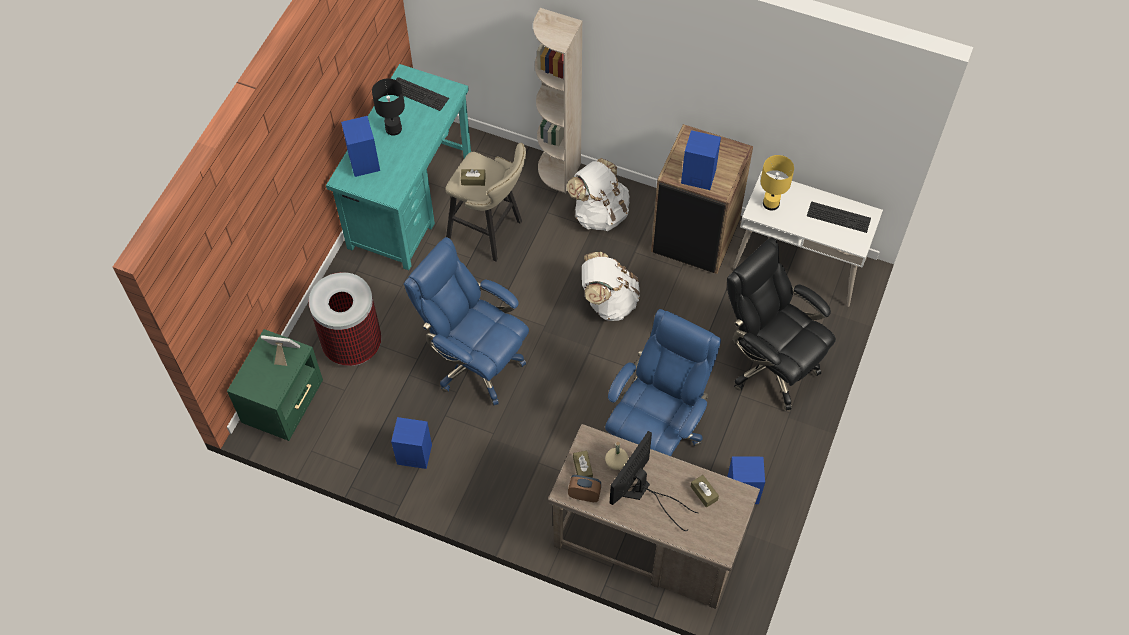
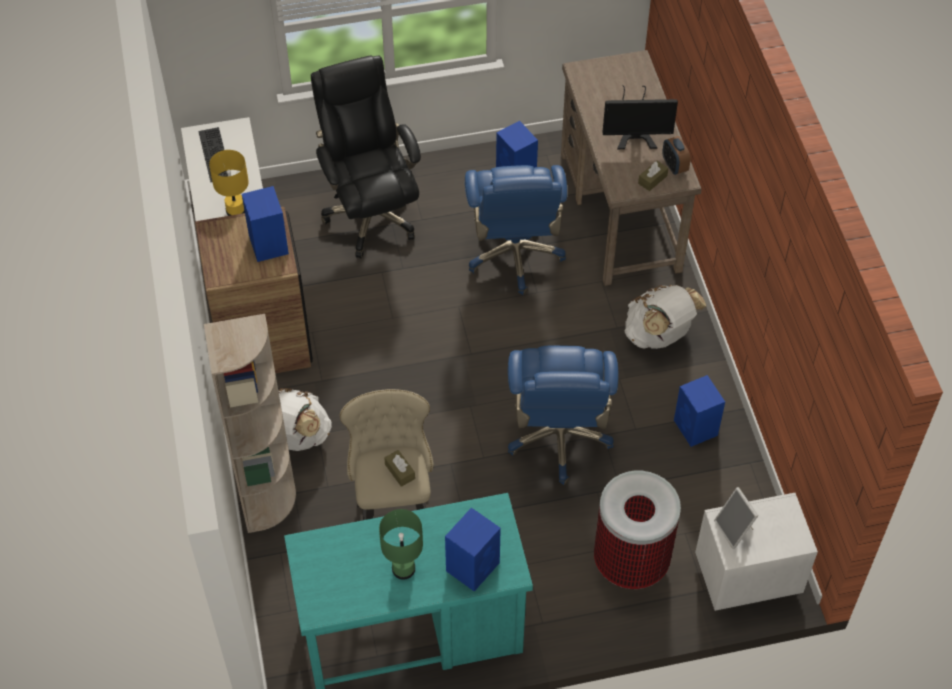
camera: 125 degrees left, 5 degrees down
green nightstand [227,329,323,441] -> white nightstand [695,493,818,611]
black table lamp [372,79,405,136] -> green table lamp [379,509,423,580]
keyboard [396,77,449,111] -> none
white backpack [582,252,640,321] -> white backpack moved to [625,285,707,349]
blue office chair [605,309,721,456] -> blue office chair turned 90 degrees counterclockwise [465,165,567,295]
beige bottle [605,442,628,470] -> none
brown tissue box [691,475,719,508] -> none
black office chair [727,237,836,411] -> black office chair turned 150 degrees clockwise [311,56,421,258]

